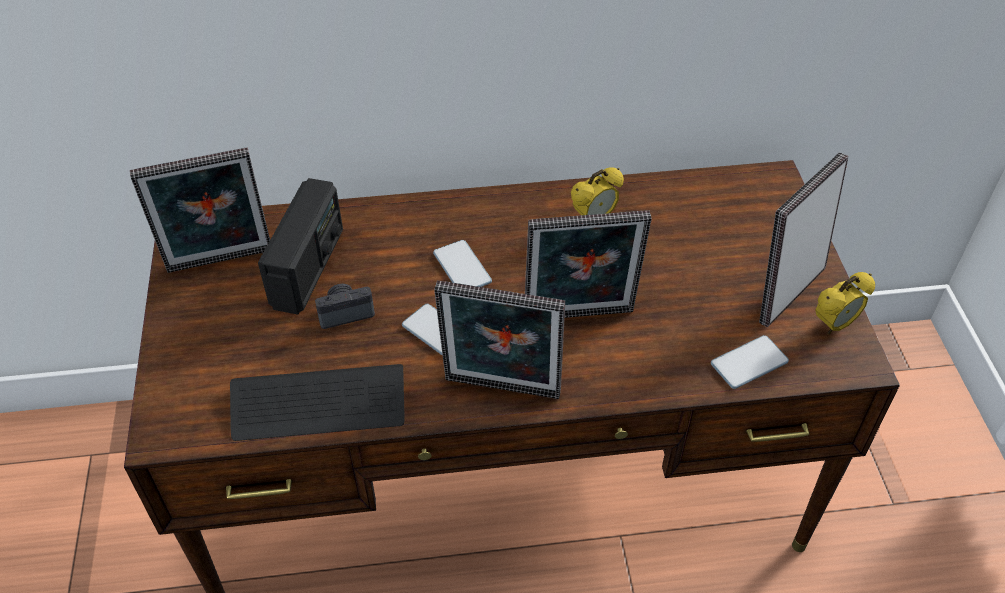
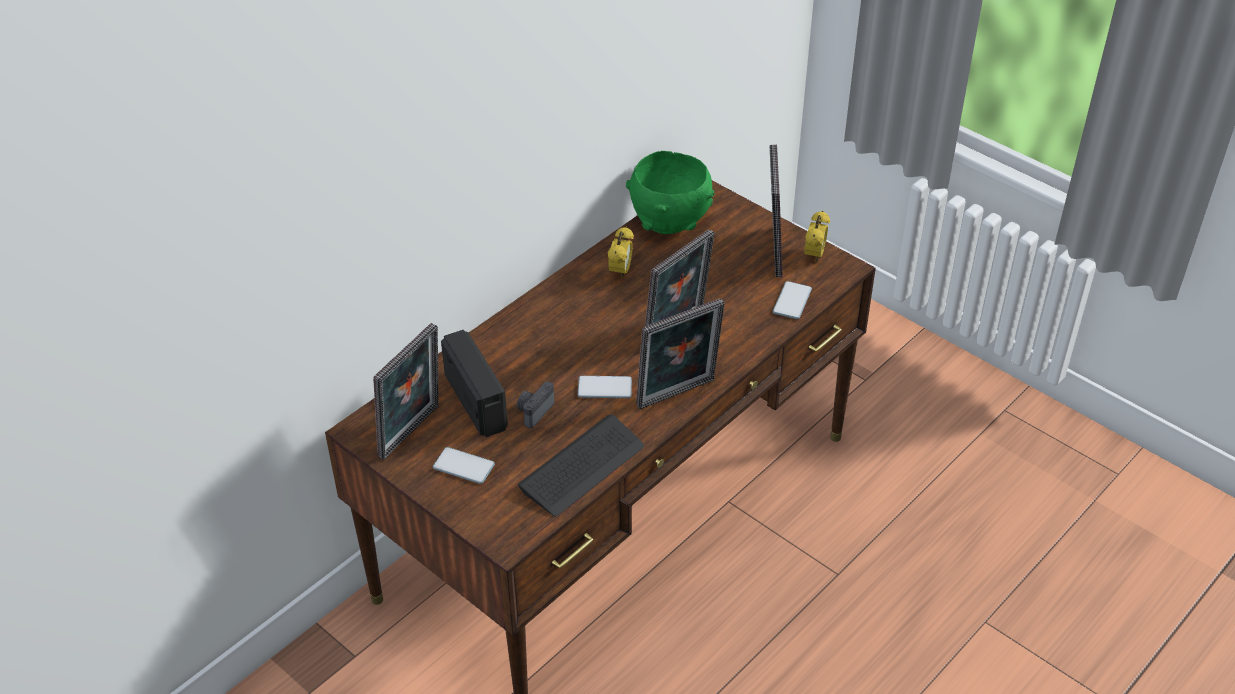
camera: 40 degrees left, 5 degrees down
phone [433,240,492,287] -> phone moved to [433,447,495,484]
none -> green bowl [626,151,714,234]

